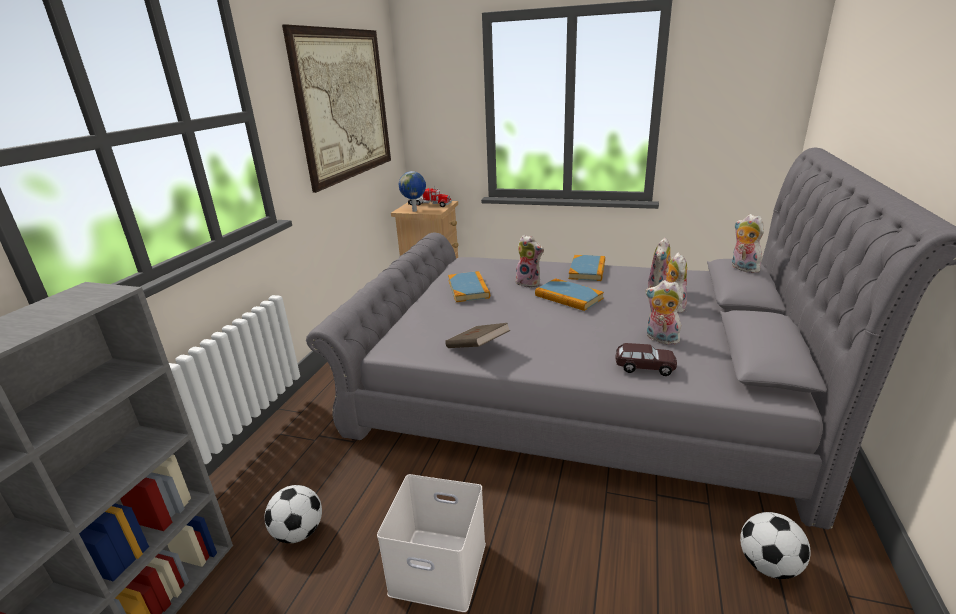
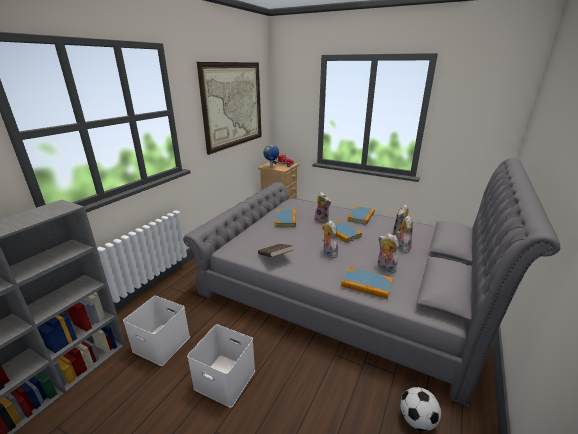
camera: 10 degrees right, 0 degrees up
football [264,485,322,543] -> white storage box [123,296,190,366]
brown toy car [616,343,677,376] -> book [341,267,393,299]
plush toy [732,214,764,273] -> plush toy moved to [322,220,338,258]

